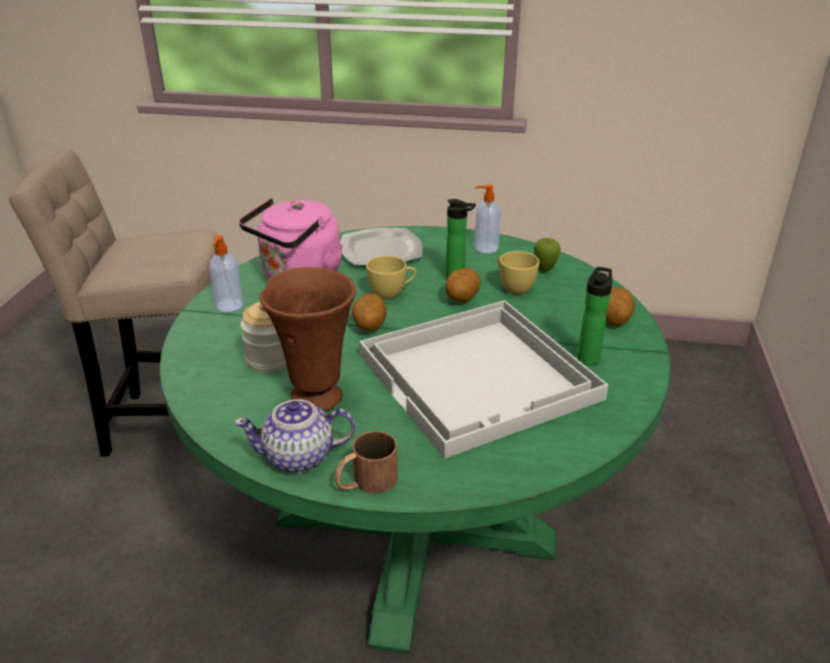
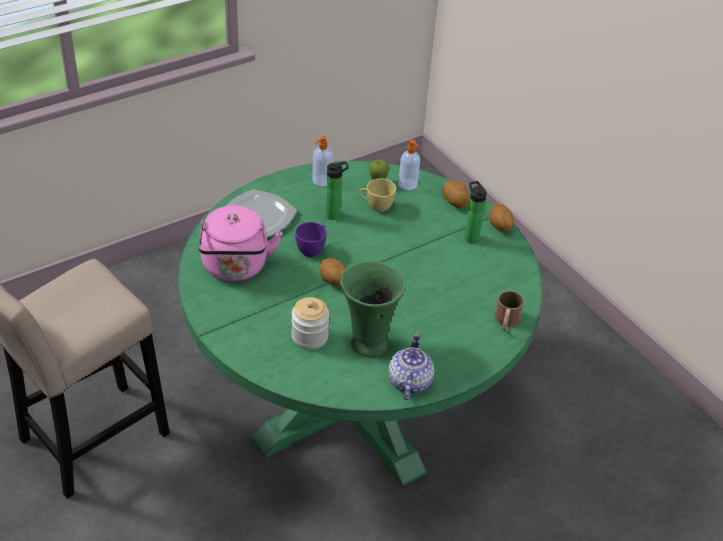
camera: 45 degrees left, 10 degrees up
soap dispenser [209,235,243,312] -> soap dispenser moved to [398,140,420,190]
teapot [234,399,355,473] -> teapot turned 150 degrees clockwise [388,333,434,400]
brown vase [259,267,356,411] -> green vase [340,261,406,357]
brown mug [335,431,398,494] -> brown mug moved to [495,291,524,331]
white tray [359,300,609,459] -> none
yellow cup [366,255,416,299] -> purple cup [295,222,326,257]
potato [446,268,480,303] -> potato moved to [489,204,514,231]

